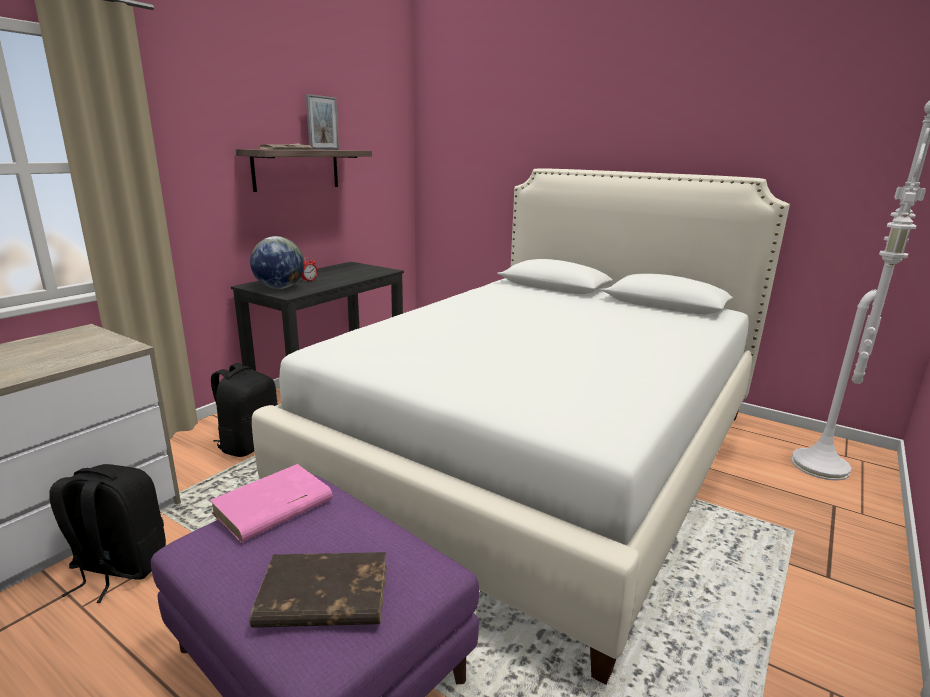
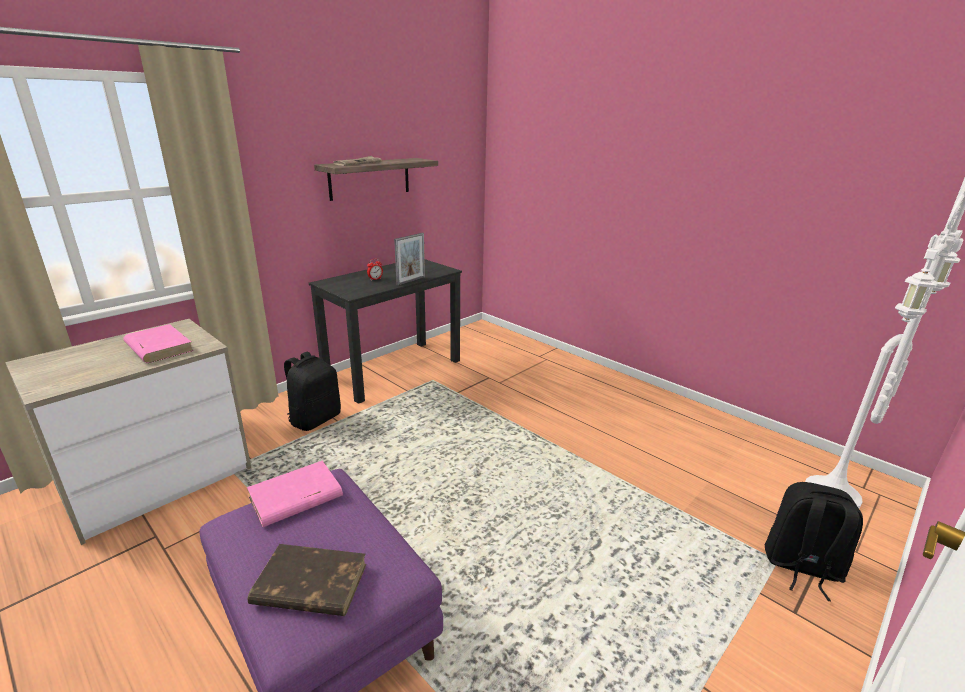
camera: 10 degrees right, 5 degrees up
black backpack [49,464,166,603] -> black backpack moved to [765,482,863,601]
globe [250,236,304,289] -> none
white bed [252,168,790,685] -> none
picture frame [306,94,339,150] -> picture frame moved to [394,233,425,285]
none -> pink book [124,324,194,363]

